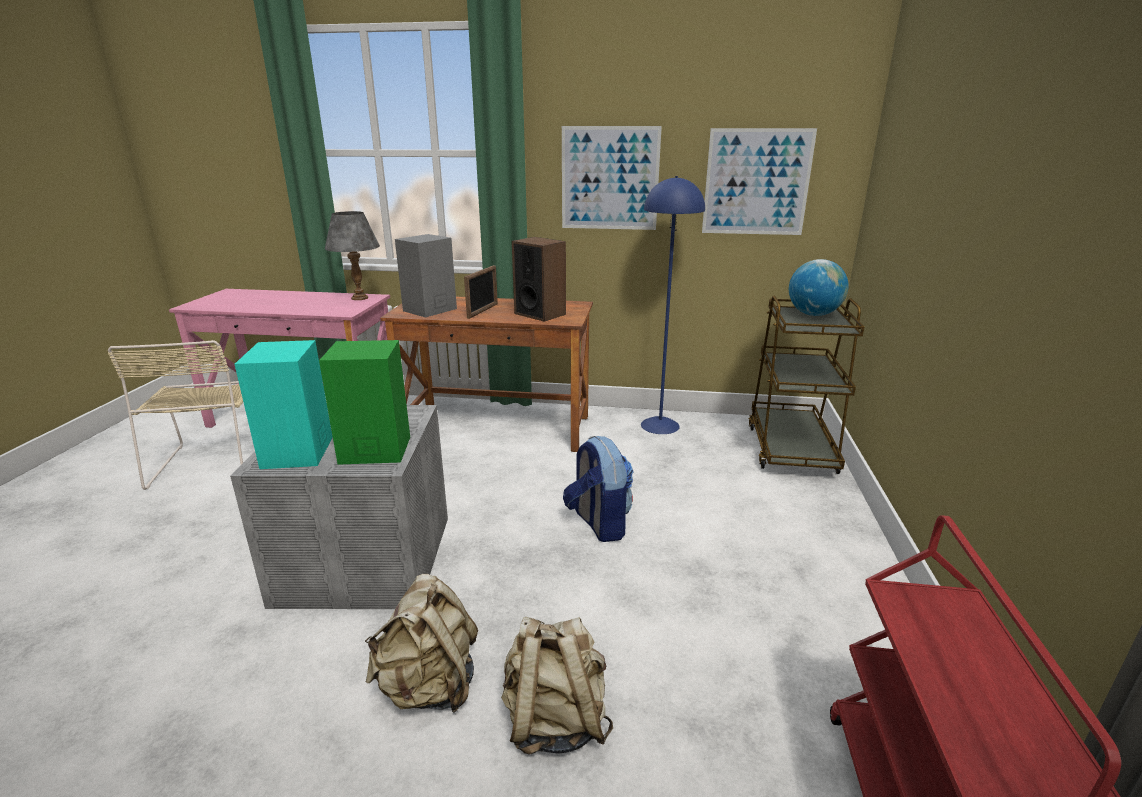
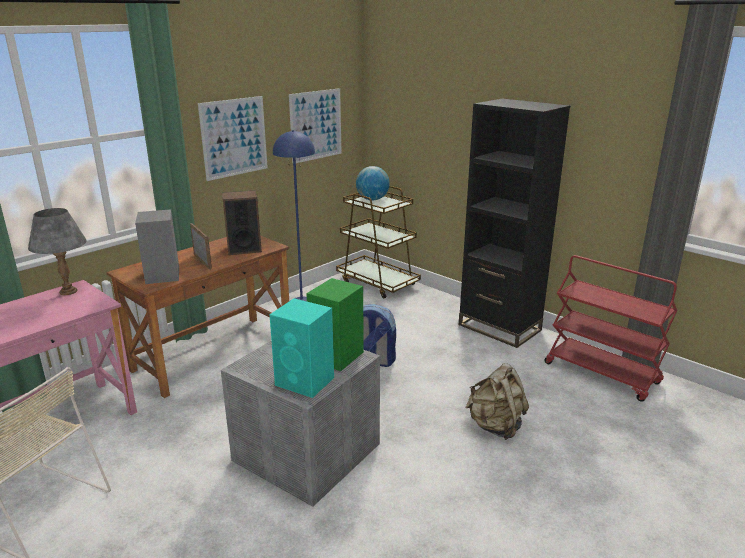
camera: 55 degrees left, 0 degrees up
beige backpack [365,574,478,713] -> none
none -> black bookcase [459,99,570,348]

